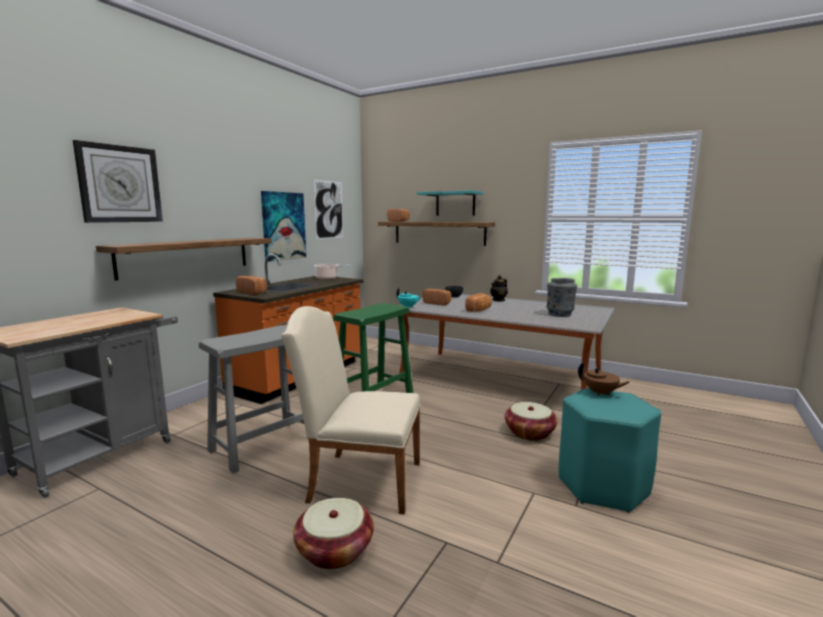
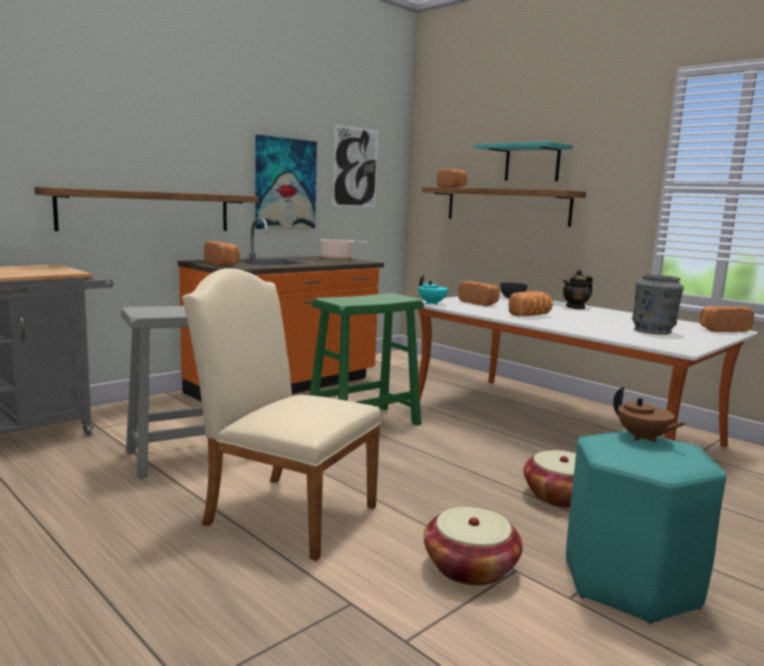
camera: 15 degrees right, 0 degrees up
wall clock [73,140,163,223] -> none
basket [293,498,374,569] -> basket moved to [424,507,523,586]
none -> bread [700,306,754,332]

